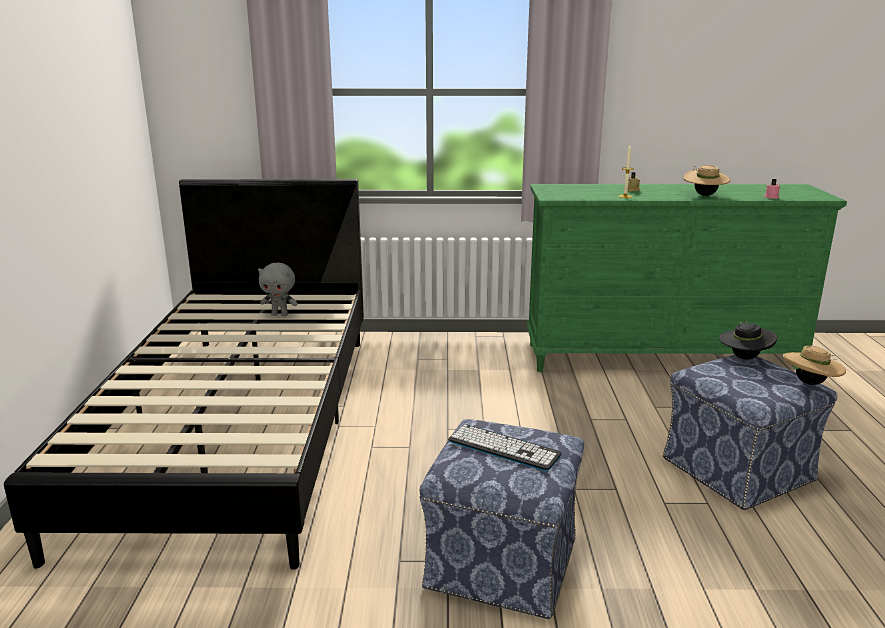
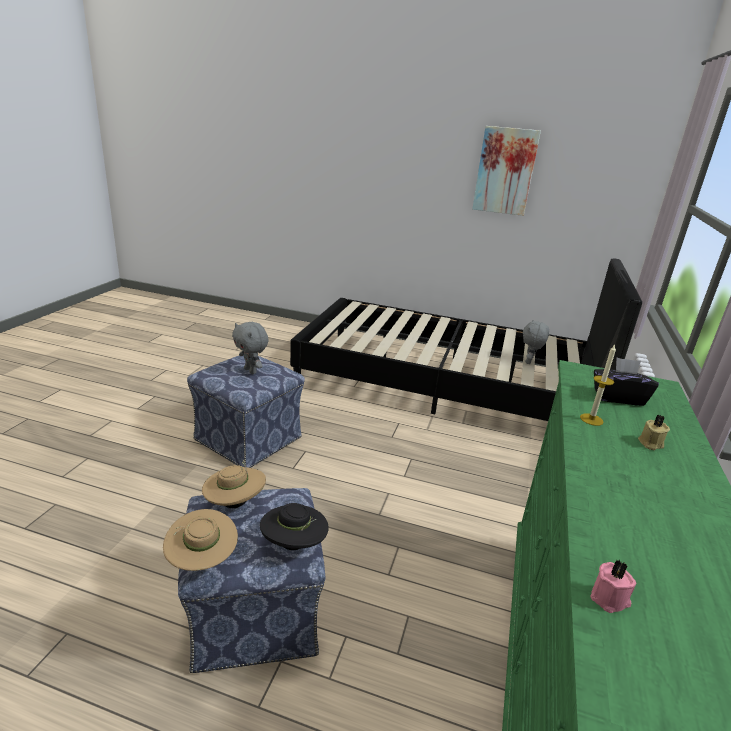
camera: 105 degrees right, 5 degrees up
keyboard [448,424,562,471] -> grey plush toy [232,322,269,374]
beige hat [684,165,730,196] -> beige hat moved to [202,460,266,508]
none -> picture [472,126,541,216]
none -> black tissue box [594,358,659,406]

